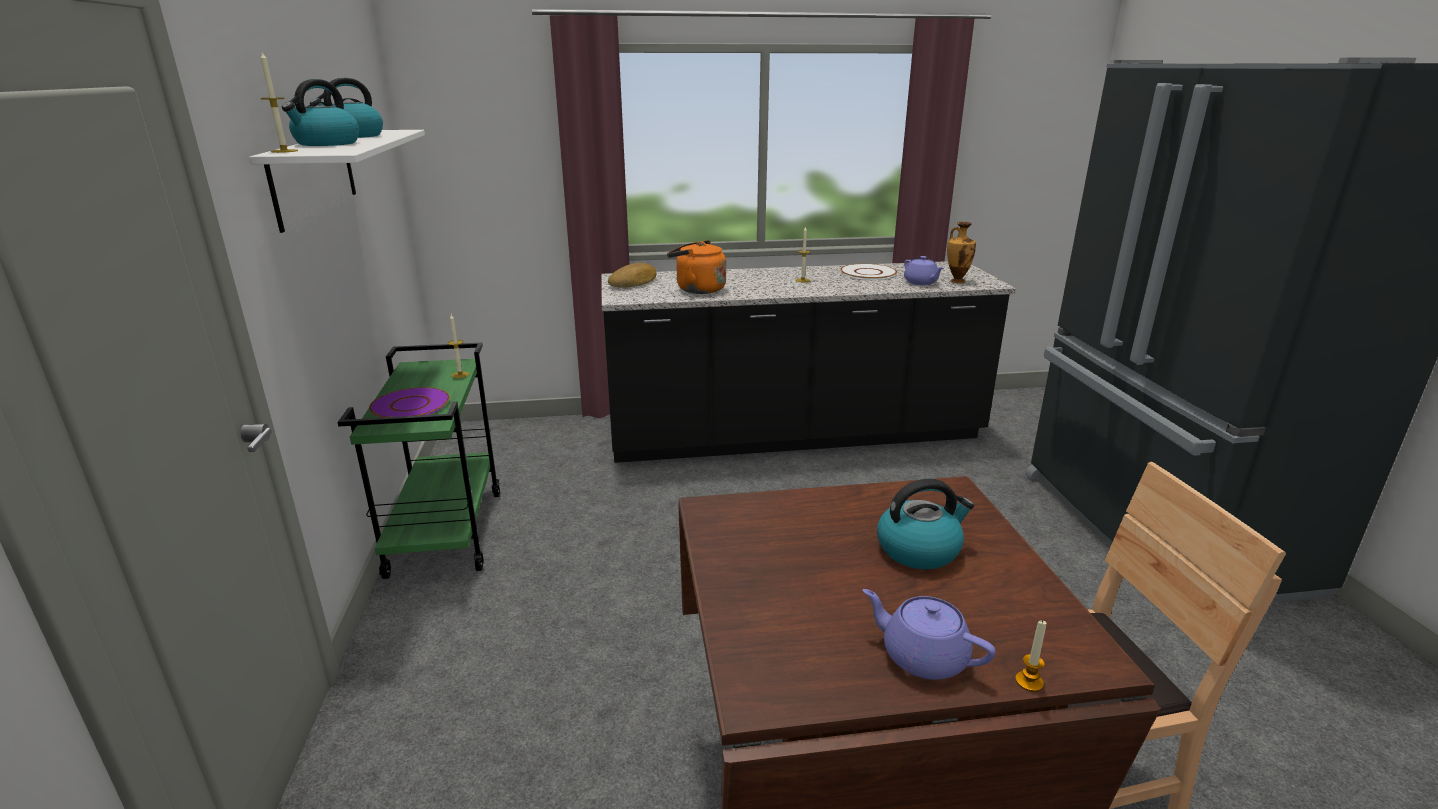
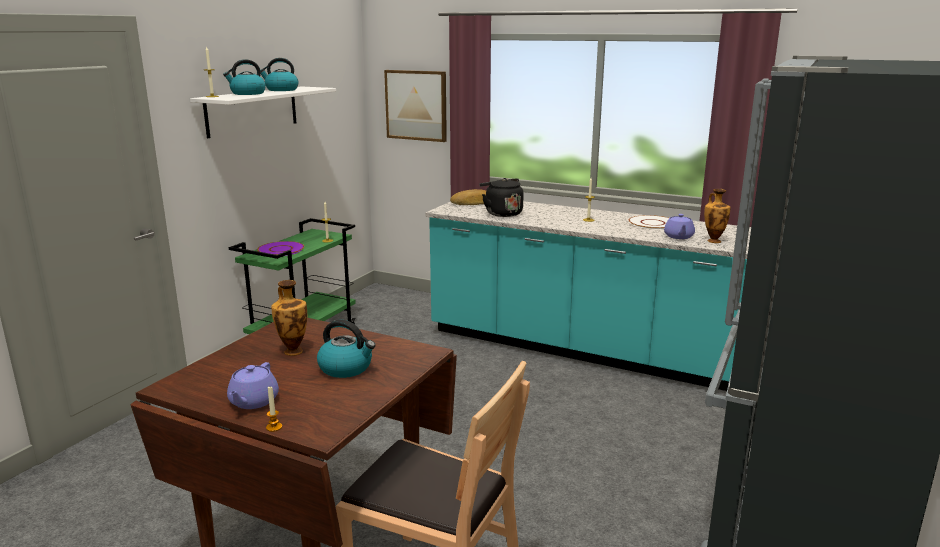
camera: 35 degrees right, 5 degrees down
black counter [601,261,1016,463] -> turquoise counter [426,201,751,391]
orange kettle [667,240,726,294] -> black kettle [479,178,524,217]
purple teapot [863,589,996,680] -> purple teapot turned 150 degrees counterclockwise [227,362,279,409]
none -> vase [271,280,307,356]
none -> picture [384,70,447,142]

